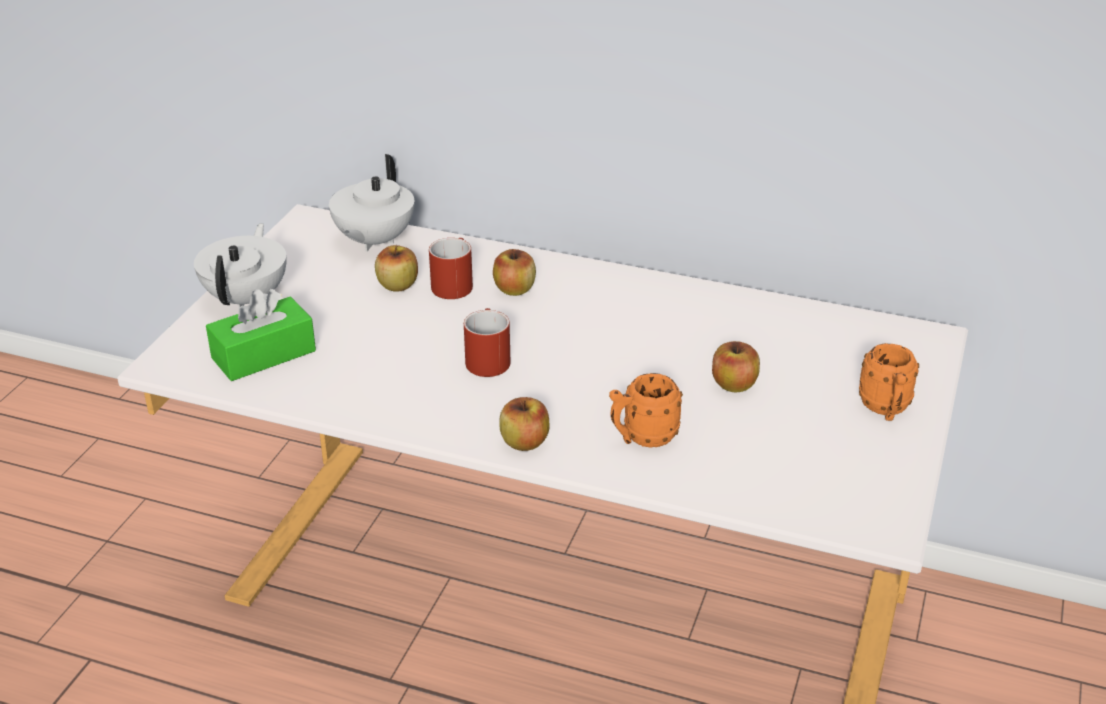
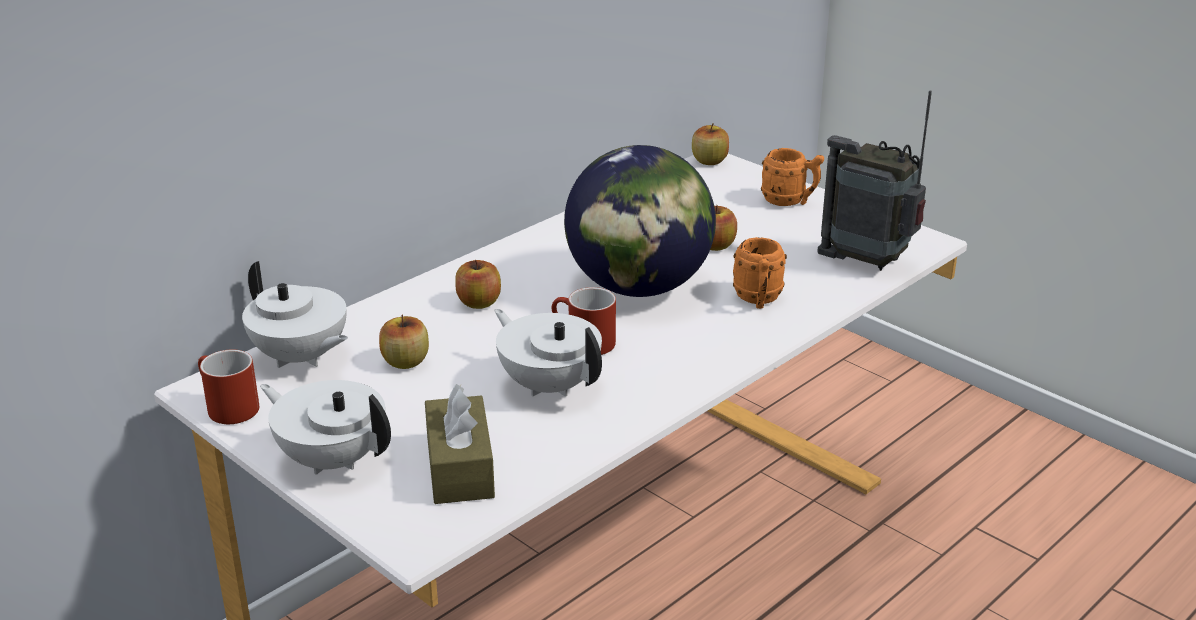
camera: 65 degrees left, 5 degrees down
green tissue box [206,289,316,381] -> brown tissue box [425,384,495,504]
red mug [429,238,473,299] -> red mug moved to [198,350,259,424]
apple [499,397,550,451] -> apple moved to [692,123,729,165]
none -> white teapot [494,309,602,397]
none -> globe [564,145,716,297]
none -> radio [817,90,932,271]

